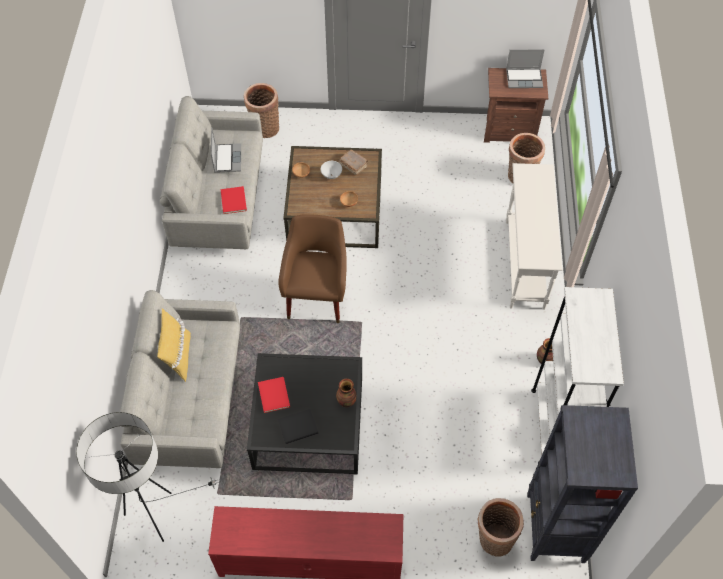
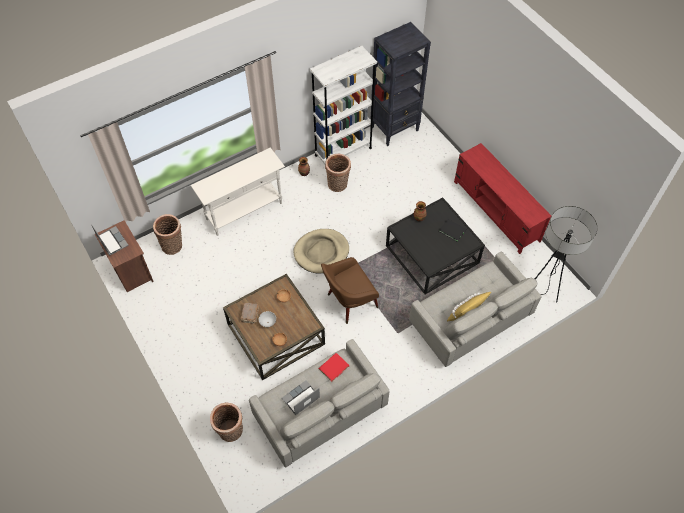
camera: 125 degrees left, 0 degrees up
red book [258,377,290,413] -> none
basket [477,498,524,557] -> basket moved to [325,154,351,192]
none -> beige dog bed [294,229,349,273]

